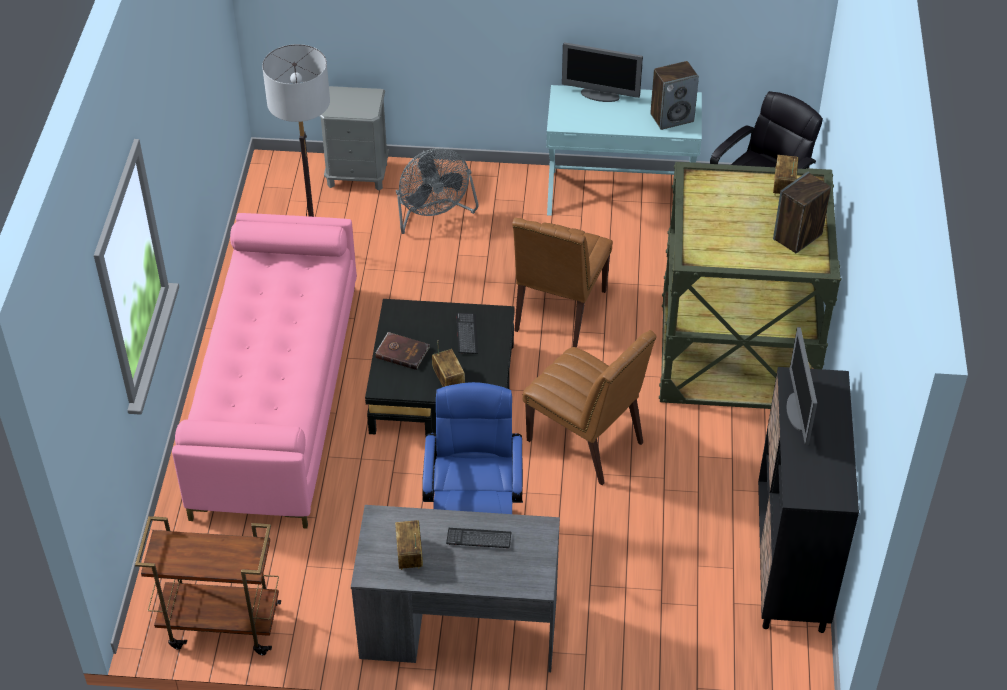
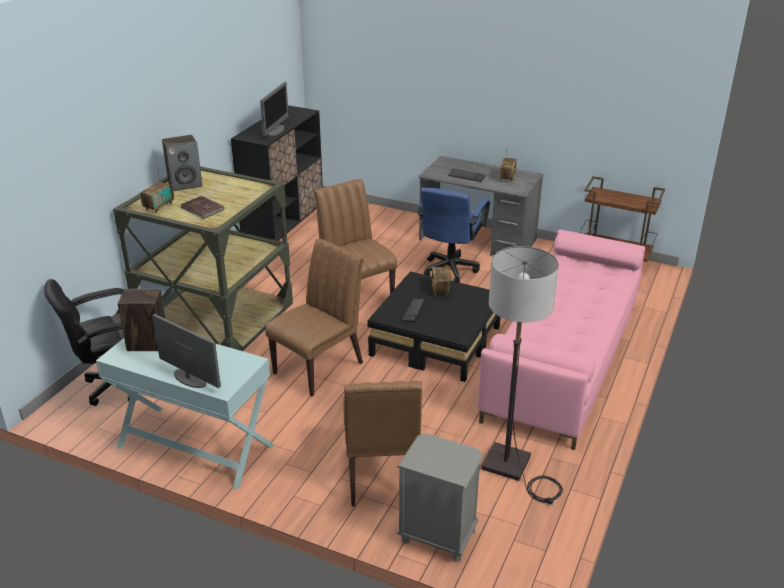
camera: 160 degrees left, 15 degrees down
brown book [376,332,430,370] -> brown book moved to [181,196,224,219]
grey fan [396,148,478,234] -> brown chair [343,381,422,506]

